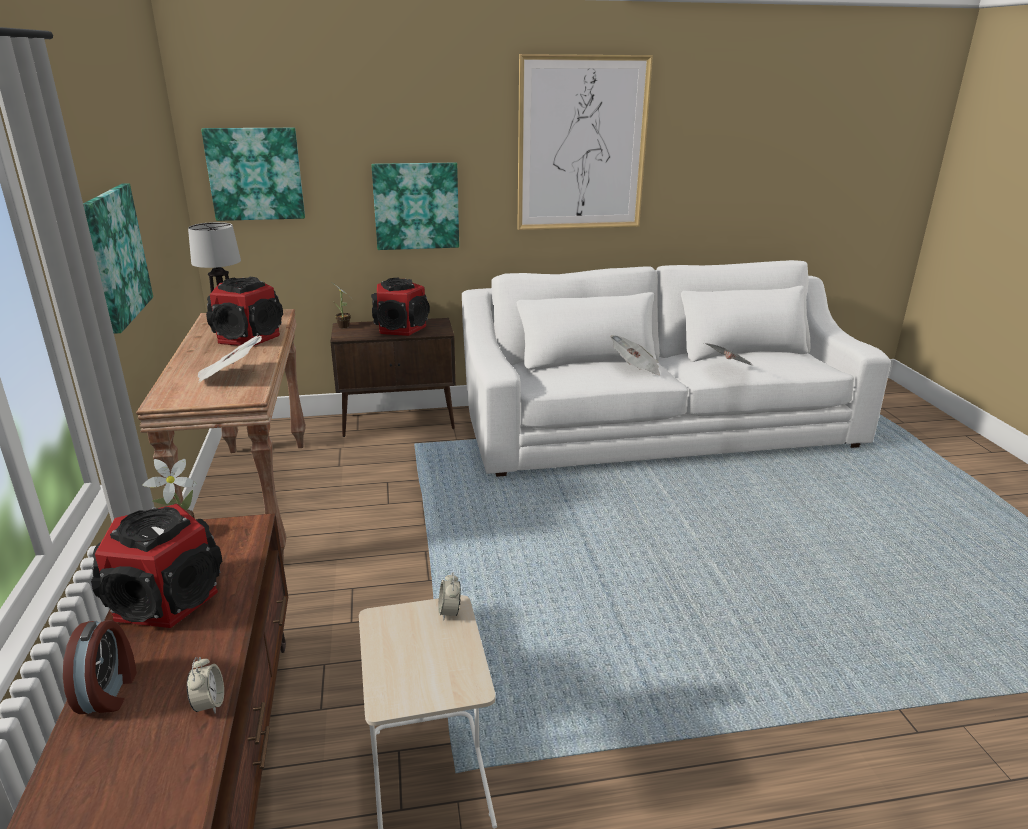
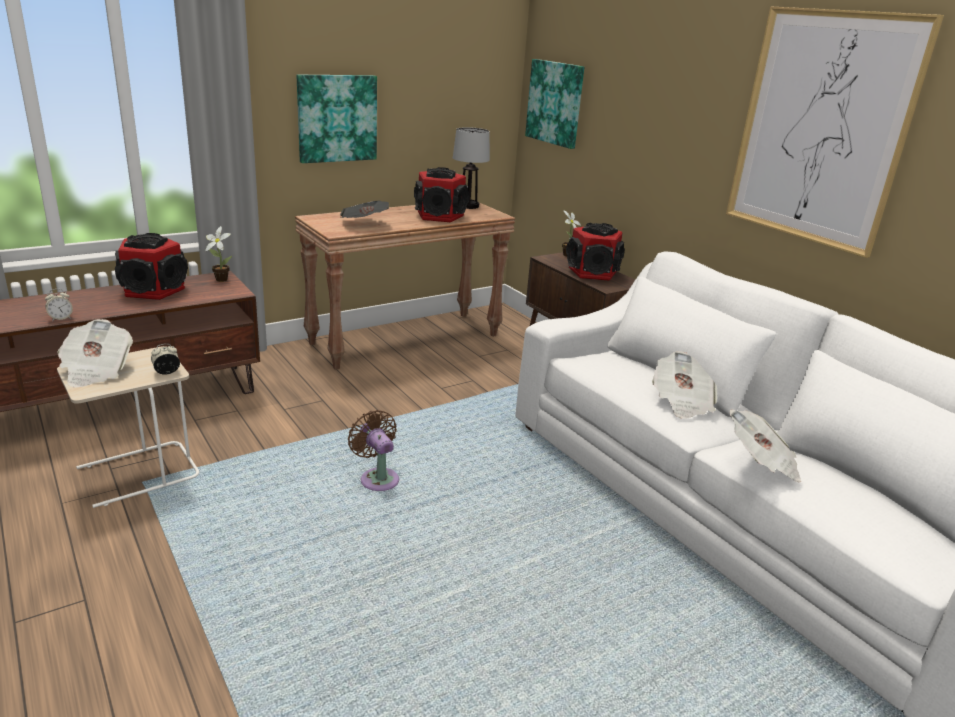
camera: 65 degrees right, 0 degrees up
alarm clock [63,620,137,714] -> none
picture [372,163,459,250] -> none
none -> newspaper [57,319,133,387]
none -> brown fan [348,410,399,491]

